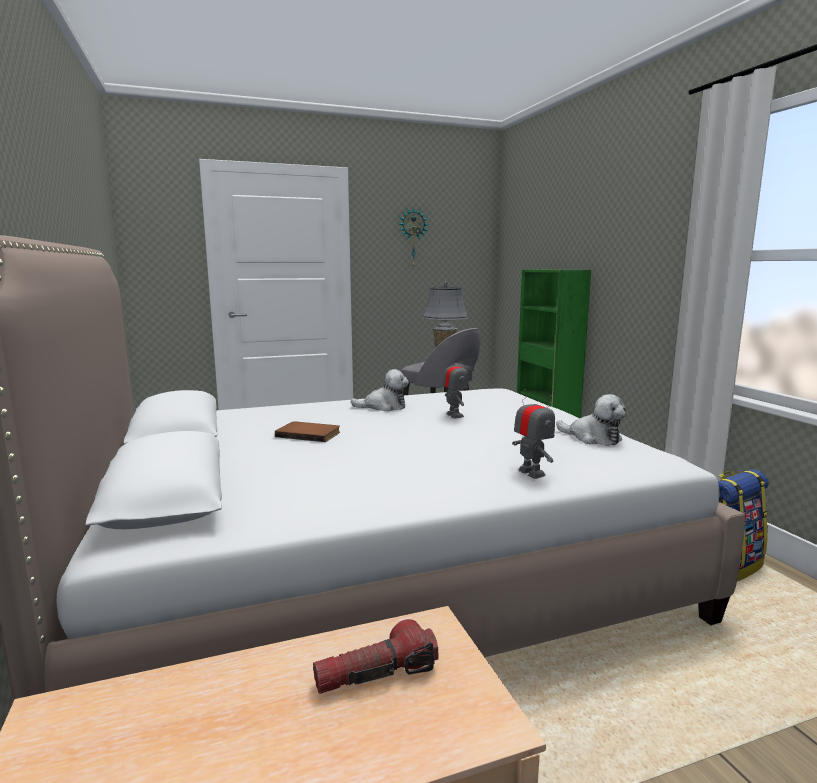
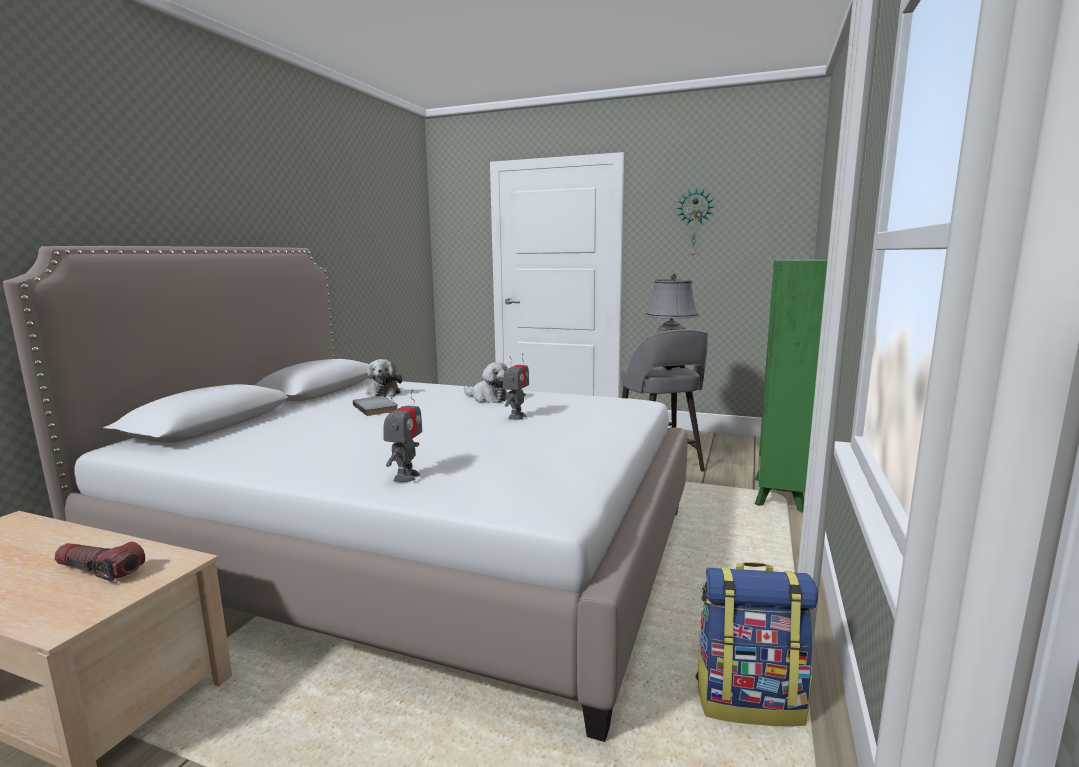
camera: 40 degrees right, 0 degrees up
brown book [275,421,340,442] -> grey book [353,396,398,416]
plush toy [556,394,626,446] -> plush toy moved to [366,359,402,397]

